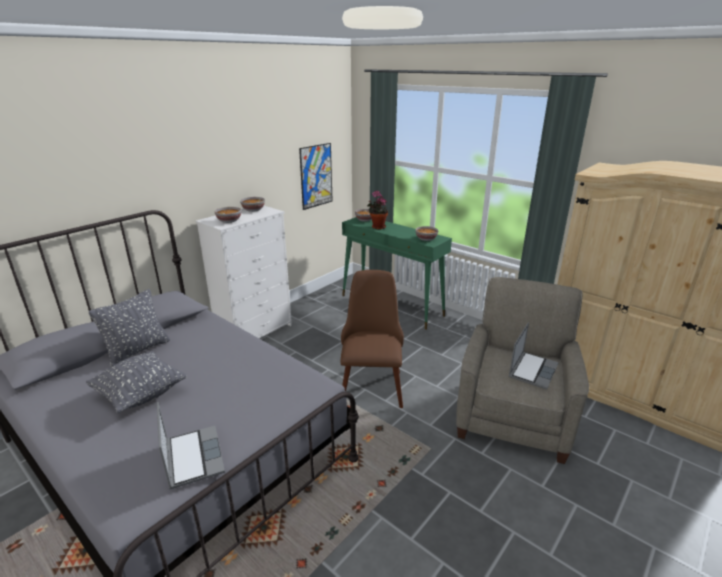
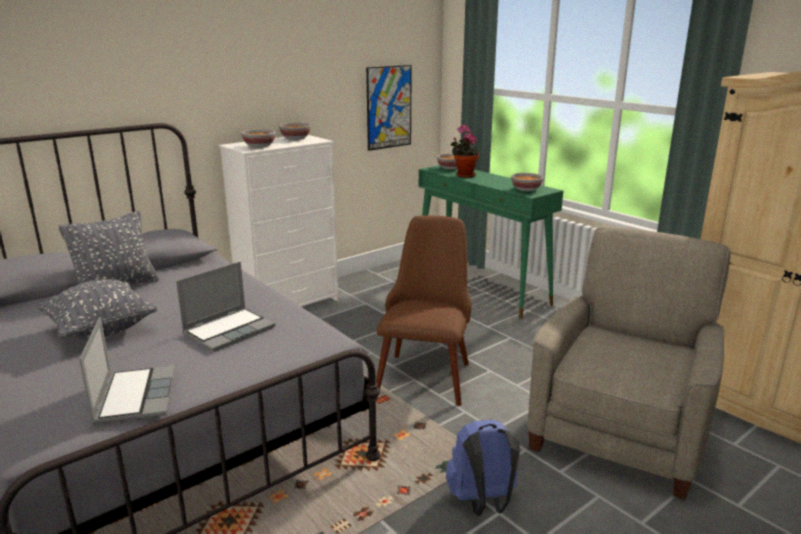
camera: 10 degrees right, 5 degrees down
laptop [508,322,559,389] -> laptop moved to [176,262,275,352]
none -> blue backpack [446,420,520,516]

